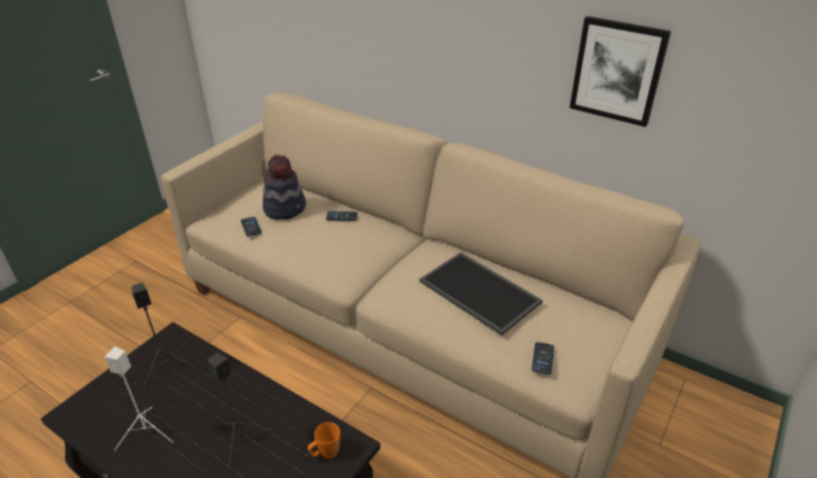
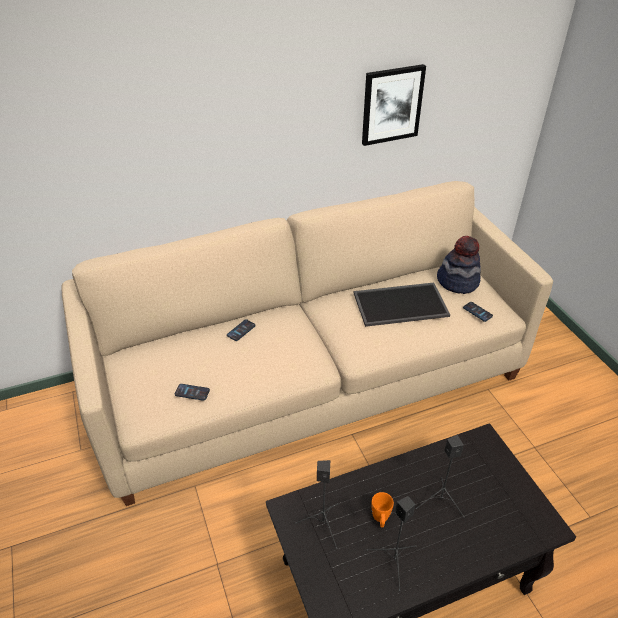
camera: 55 degrees left, 5 degrees up
white speaker [104,346,173,451] -> black speaker [367,496,417,591]
hat [263,154,306,220] -> hat moved to [437,236,481,294]
orange mug [308,422,340,459] -> orange mug moved to [372,492,394,527]

